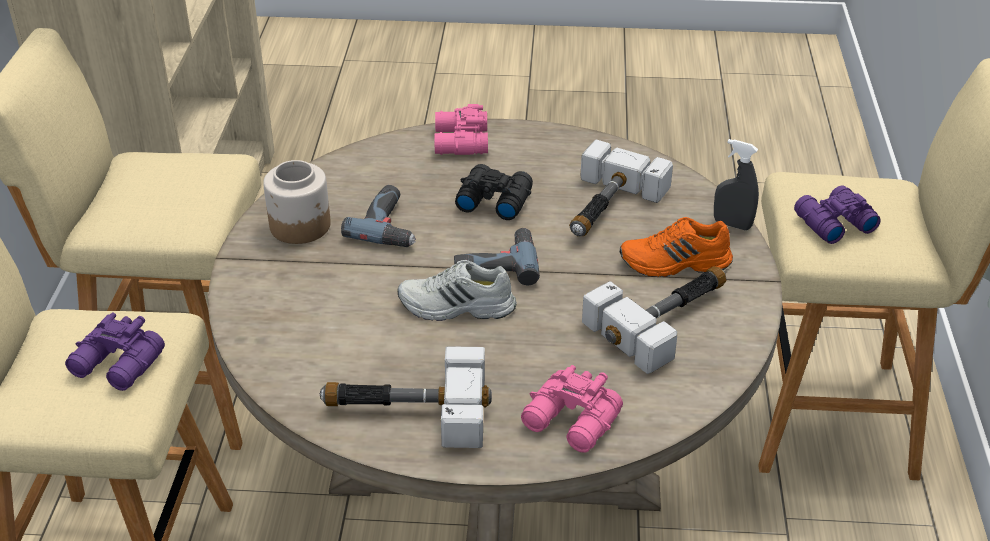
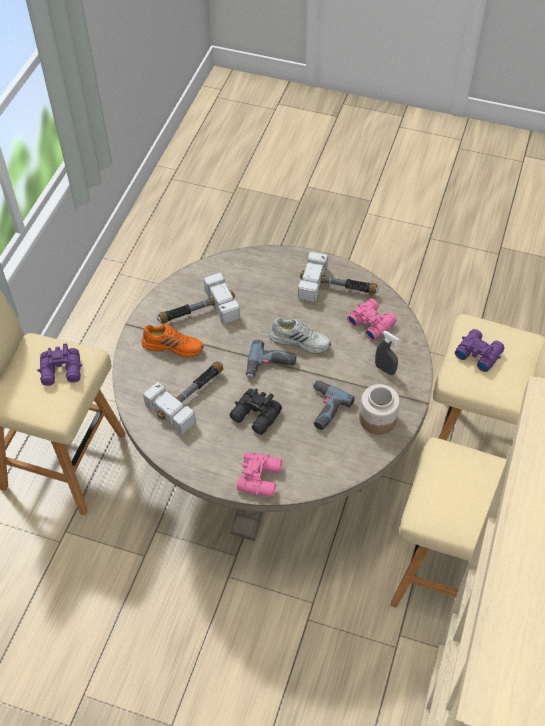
camera: 165 degrees left, 15 degrees up
pink binoculars [521,365,623,452] -> pink binoculars moved to [347,298,397,341]
grey spray bottle [714,139,759,230] -> grey spray bottle moved to [375,331,399,375]

